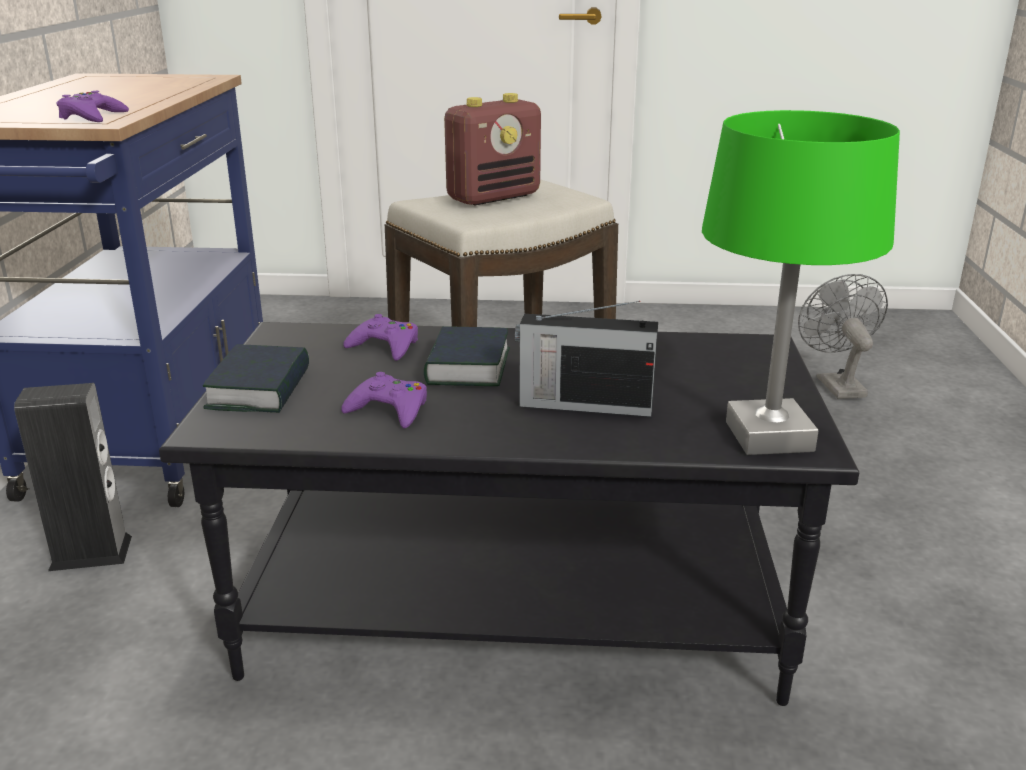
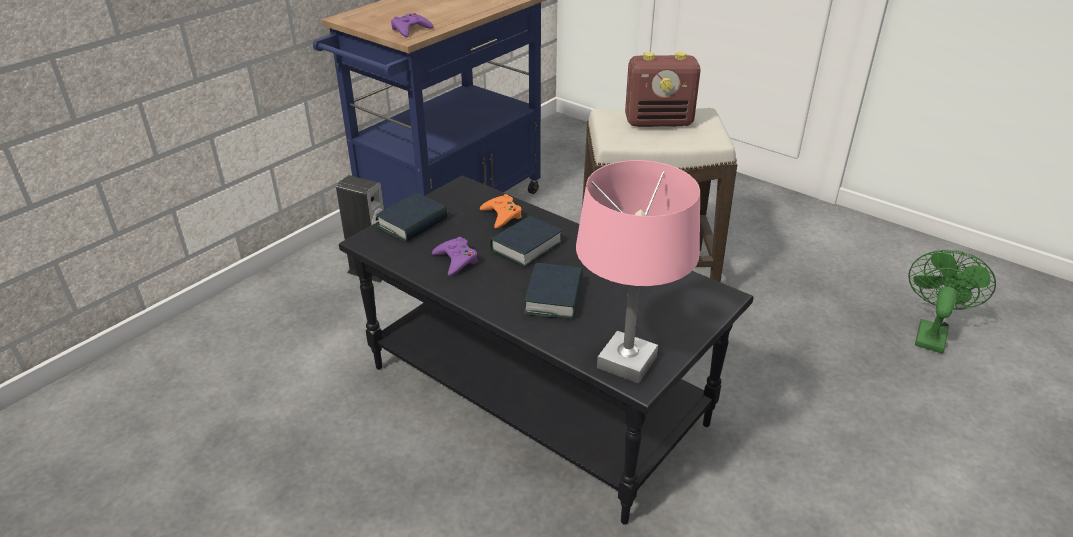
camera: 35 degrees right, 10 degrees up
purple game controller [343,314,418,361] -> orange game controller [480,194,522,228]
radio [515,301,658,417] -> book [523,263,583,319]
green table lamp [702,110,900,455] -> pink table lamp [576,160,700,384]
grey fan [798,274,888,399] -> green fan [908,250,996,354]

